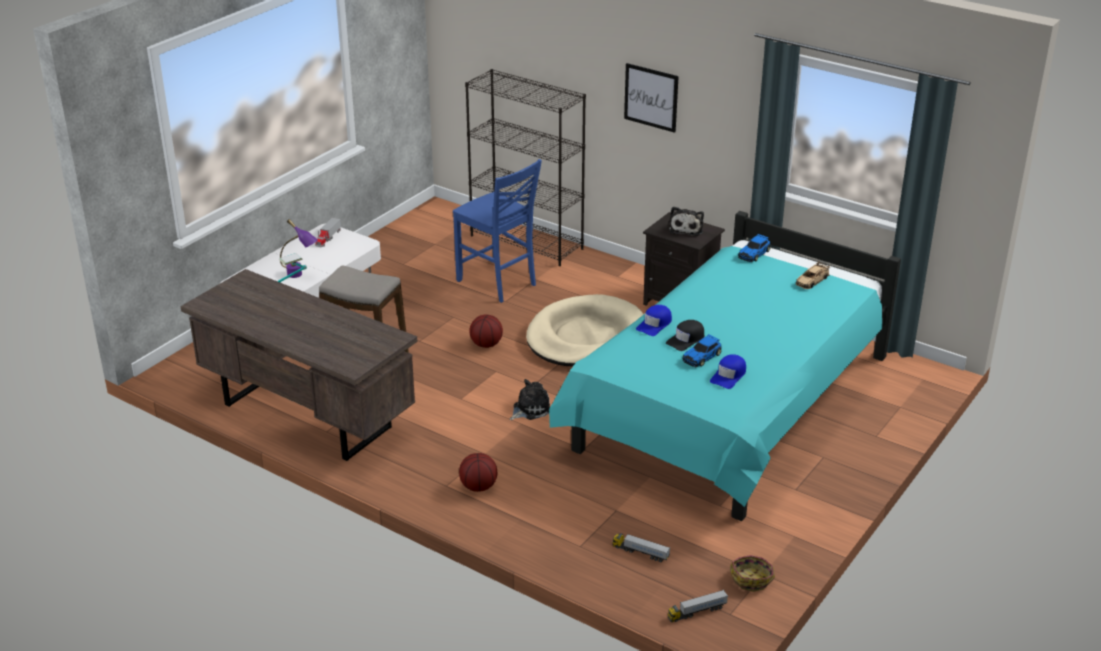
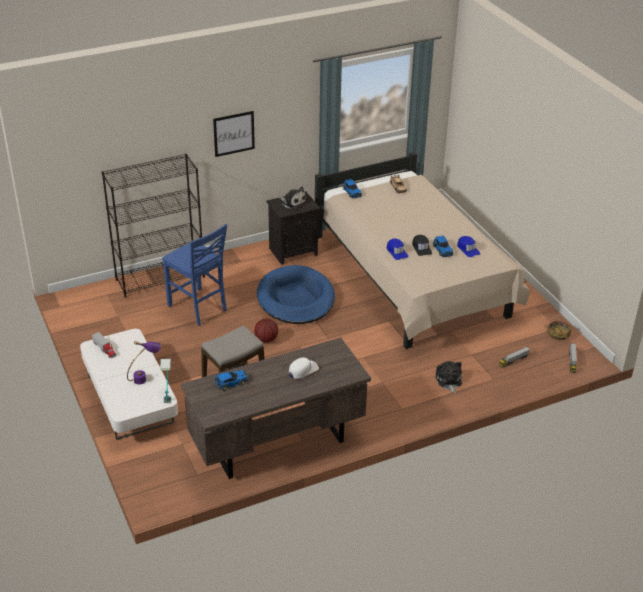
camera: 60 degrees left, 5 degrees up
blue chair [453,159,542,303] -> blue chair turned 60 degrees clockwise [162,223,227,326]
basketball [459,453,497,492] -> none
plush toy [510,379,550,420] -> plush toy moved to [435,361,462,394]
beige dog bed [526,294,644,367] -> blue dog bed [257,265,335,324]
turquoise bed [549,211,901,521] -> beige bed [315,152,530,349]
none -> toy car [215,370,247,390]
none -> white cap [289,357,319,379]

